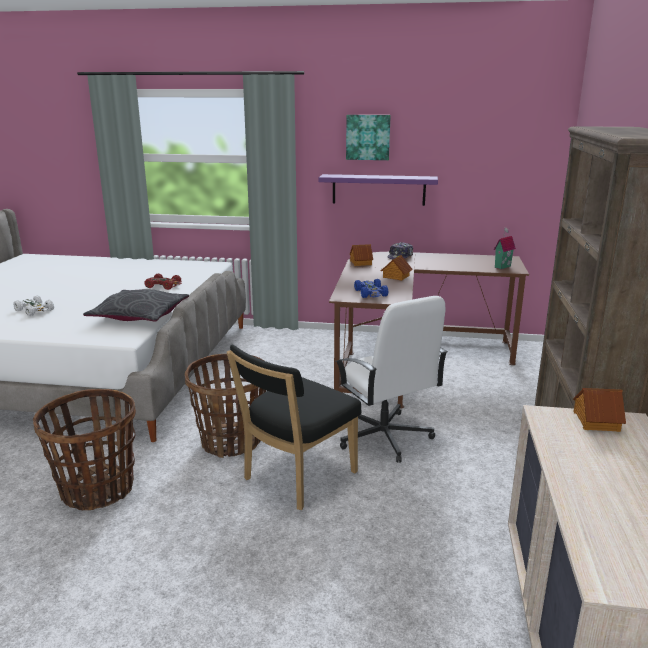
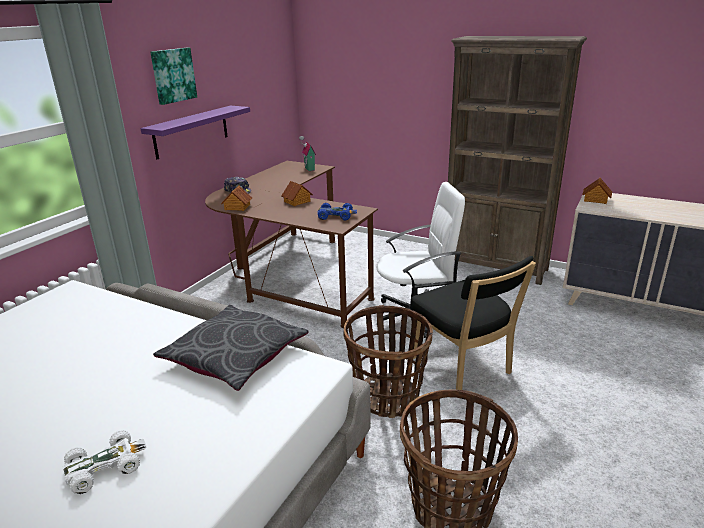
camera: 70 degrees left, 5 degrees up
red toy car [144,274,182,290] -> none

